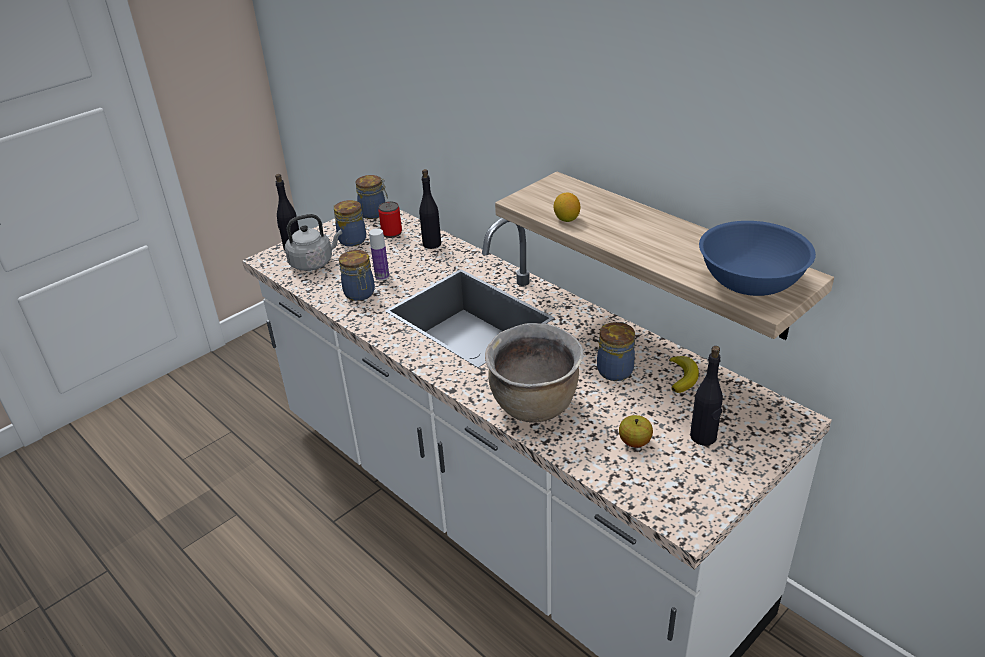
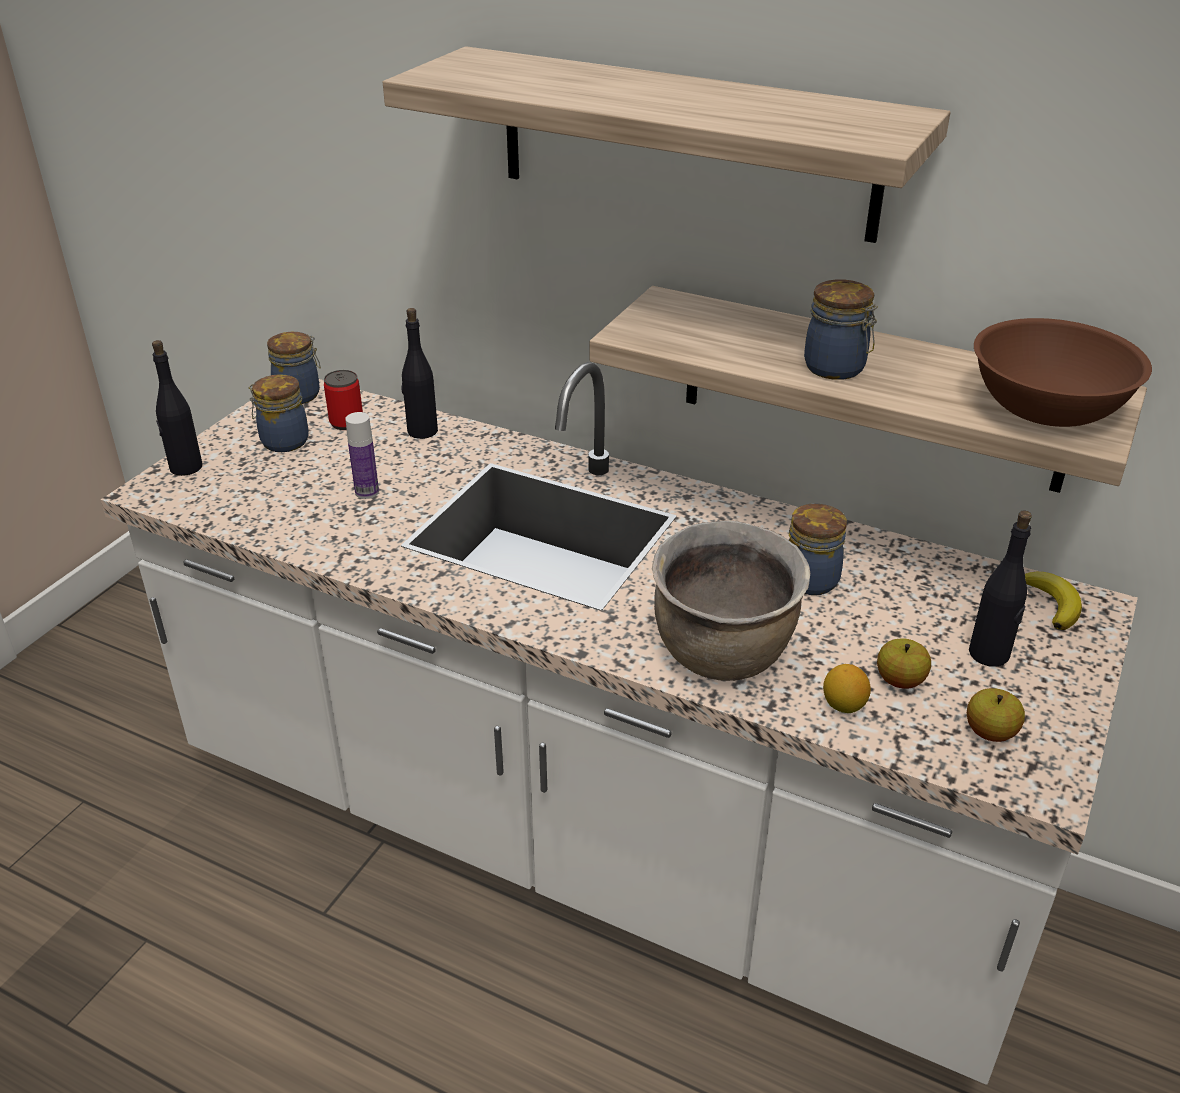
camera: 20 degrees left, 0 degrees up
grey kettle [285,214,342,271] -> none
jar [339,250,375,301] -> jar moved to [804,279,878,380]
lemon [554,192,580,222] -> lemon moved to [823,664,871,713]
banana [669,356,699,393] -> banana moved to [1025,572,1082,630]
blue bowl [699,221,816,296] -> brown bowl [974,318,1152,427]
none -> shelf [383,46,950,243]
none -> apple [967,688,1025,742]

